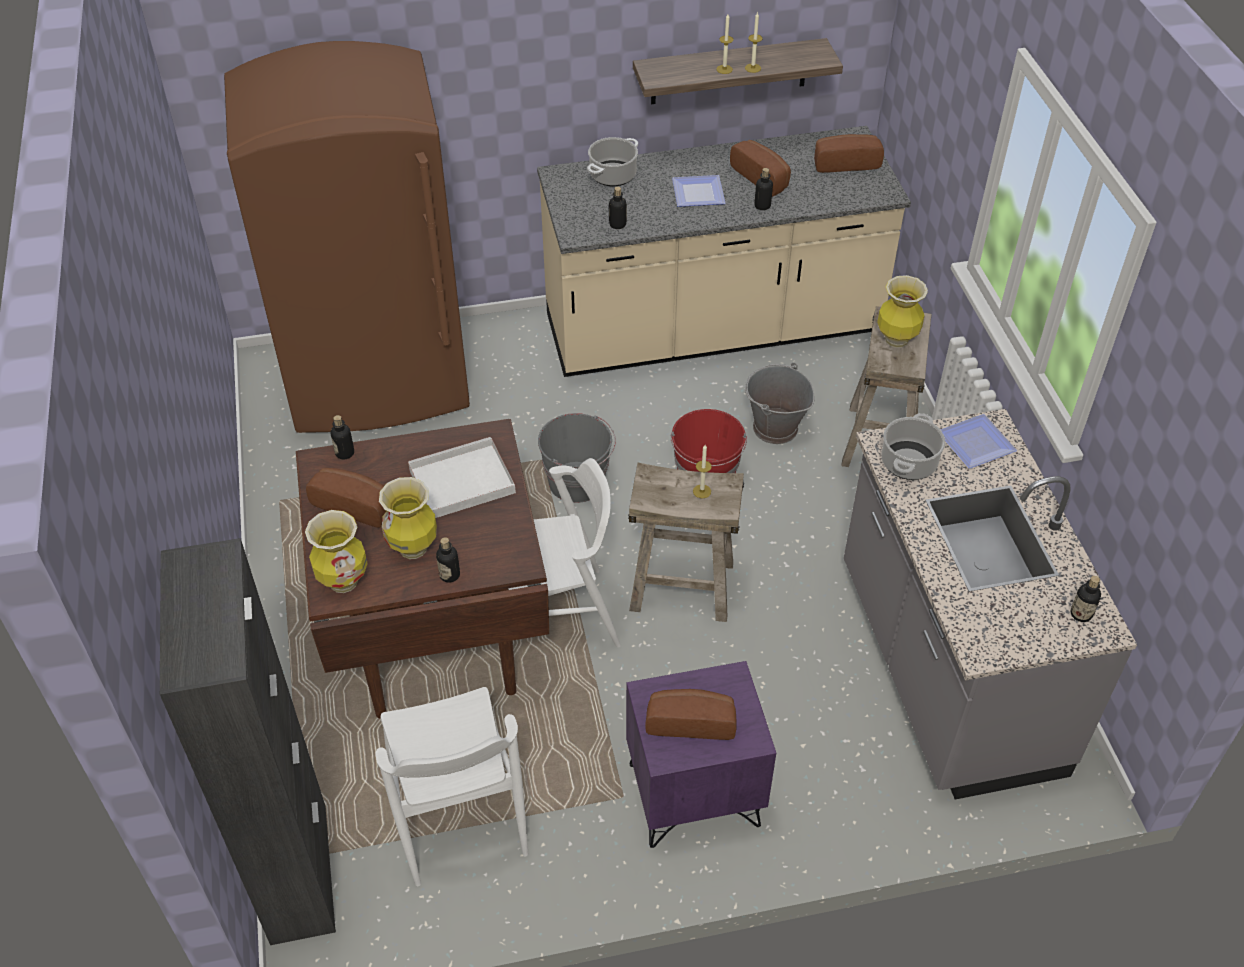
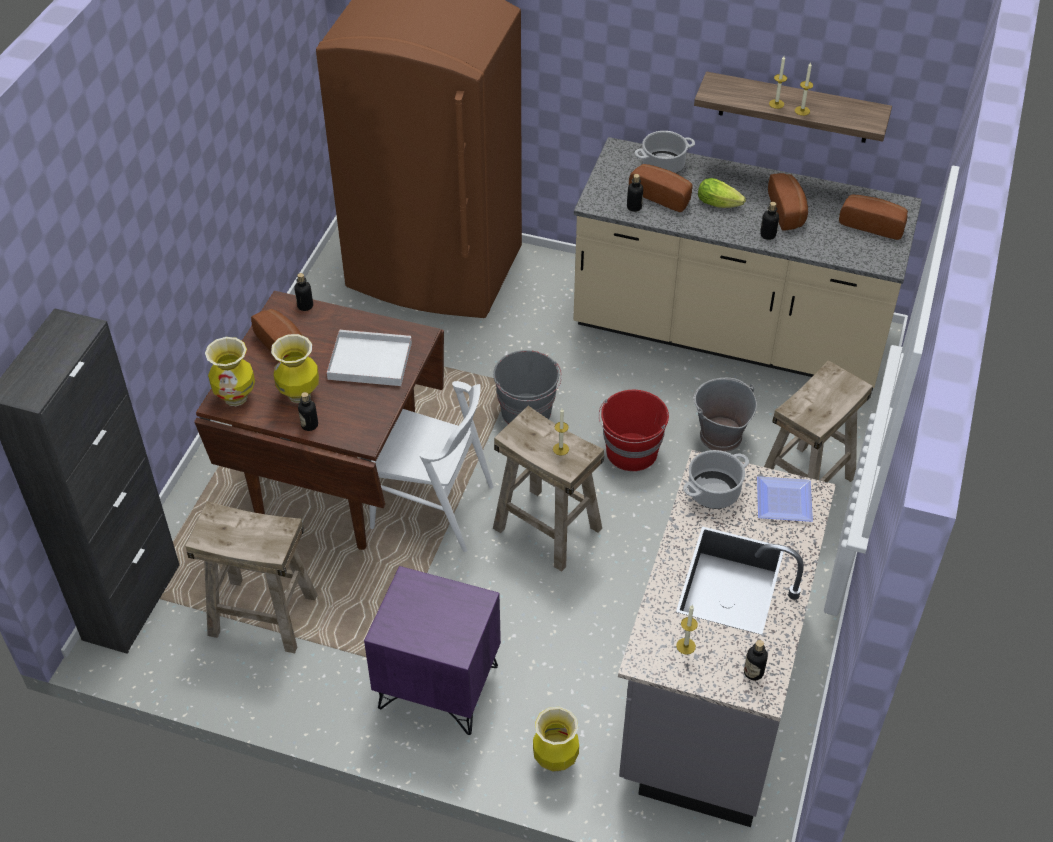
camera: 30 degrees right, 0 degrees up
white chair [375,687,528,887] -> beige stool [185,501,318,653]
bread [645,689,737,740] -> bread moved to [629,164,693,212]
plate [672,175,726,207] -> lettuce [698,178,746,208]
vase [877,275,928,348] -> vase moved to [533,707,579,772]
none -> candle [676,605,698,655]

